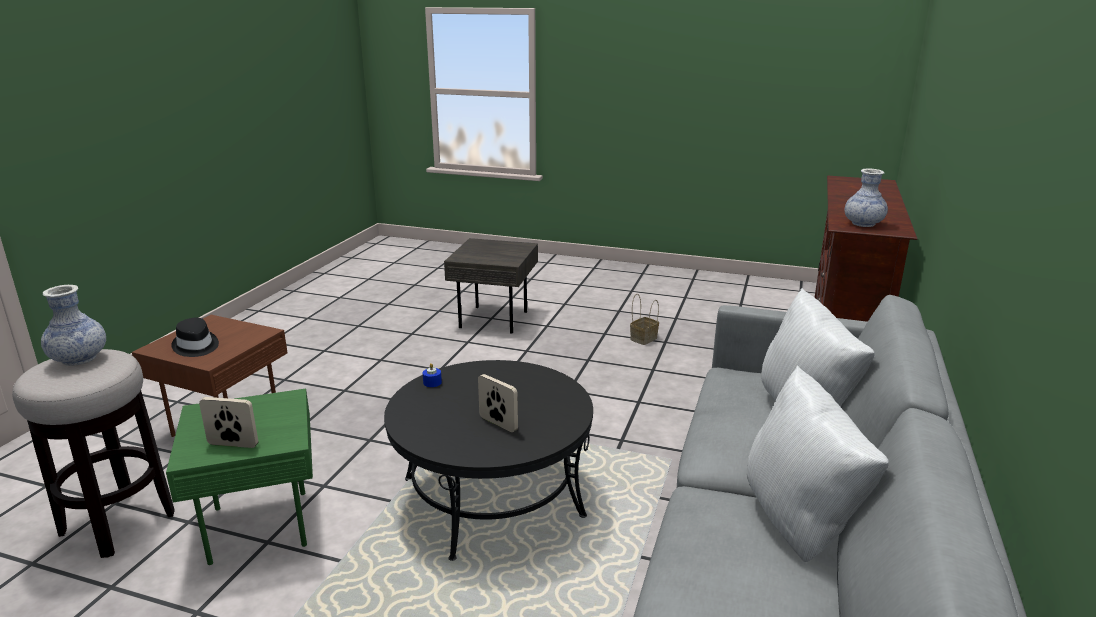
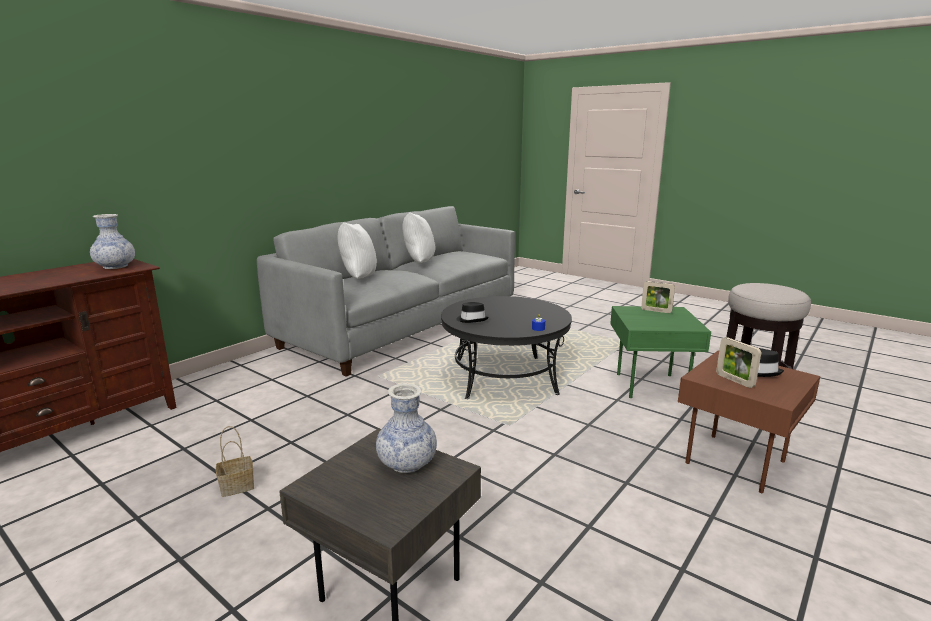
camera: 160 degrees left, 5 degrees down
vase [41,285,106,366] -> vase moved to [376,383,437,473]
picture frame [478,374,518,432] -> picture frame moved to [716,337,761,388]
none -> black hat [456,302,489,323]

